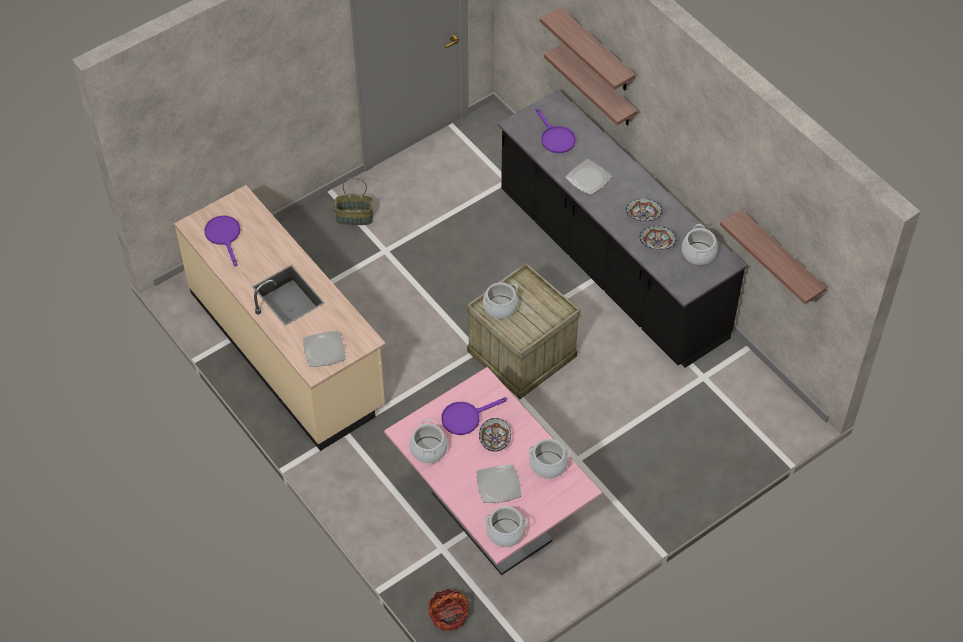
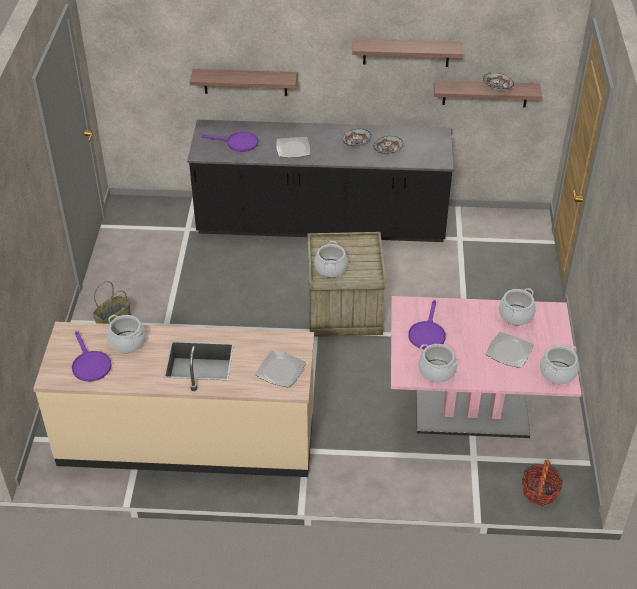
camera: 50 degrees left, 10 degrees down
purple frying pan [204,215,240,266] -> purple frying pan turned 135 degrees counterclockwise [72,331,112,382]
bowl [479,418,511,452] -> bowl moved to [483,73,514,91]
shelf [540,7,635,90] -> shelf moved to [352,38,463,67]
cooking pot [682,224,718,265] -> cooking pot moved to [107,315,146,353]

